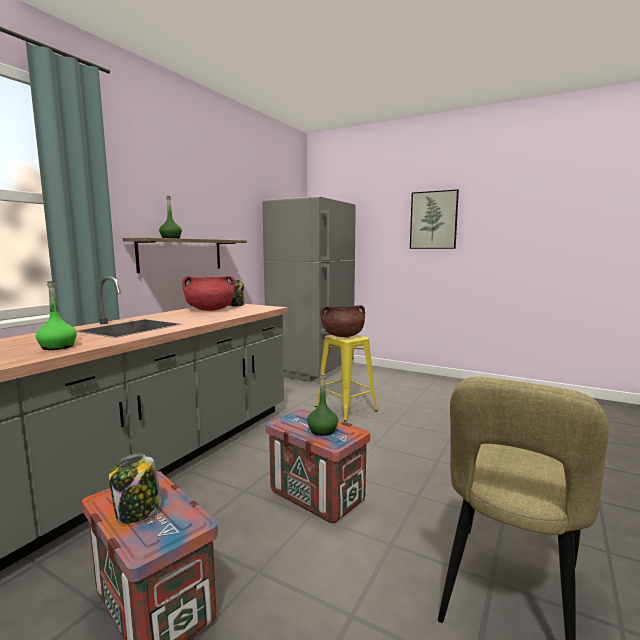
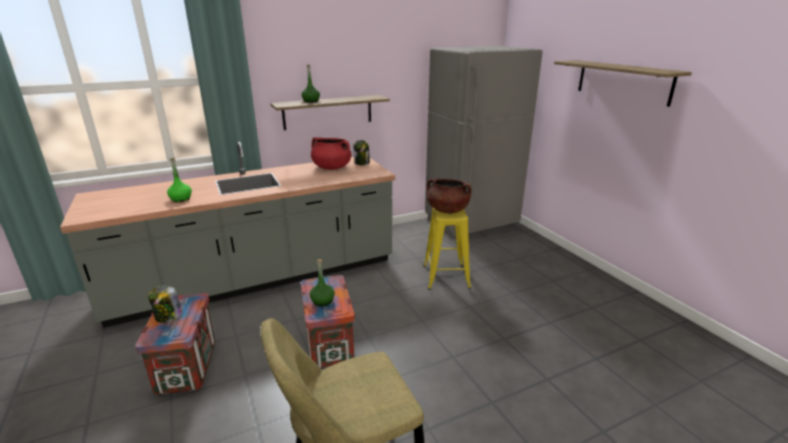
camera: 35 degrees right, 15 degrees up
picture [410,189,459,249] -> shelf [554,60,692,107]

